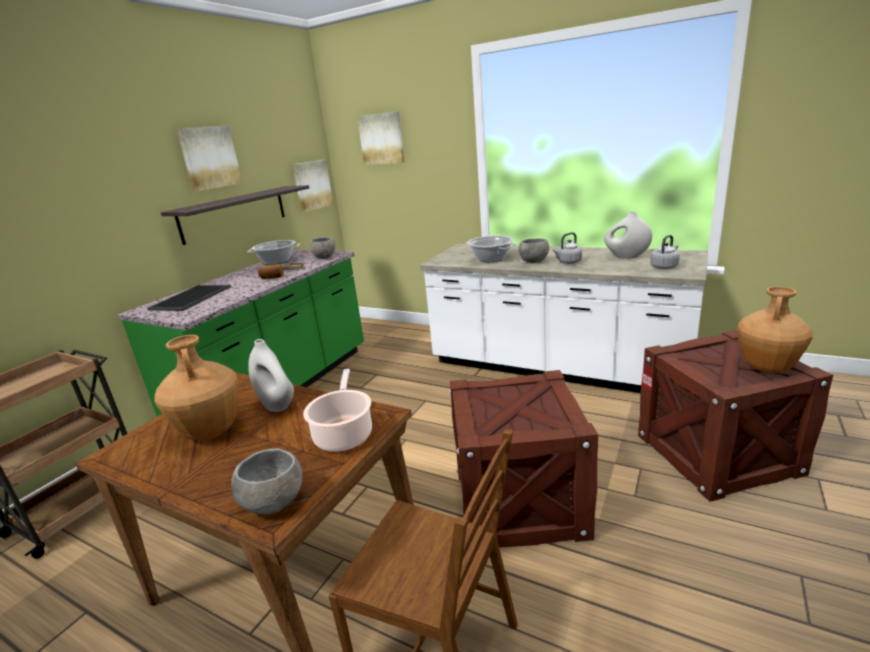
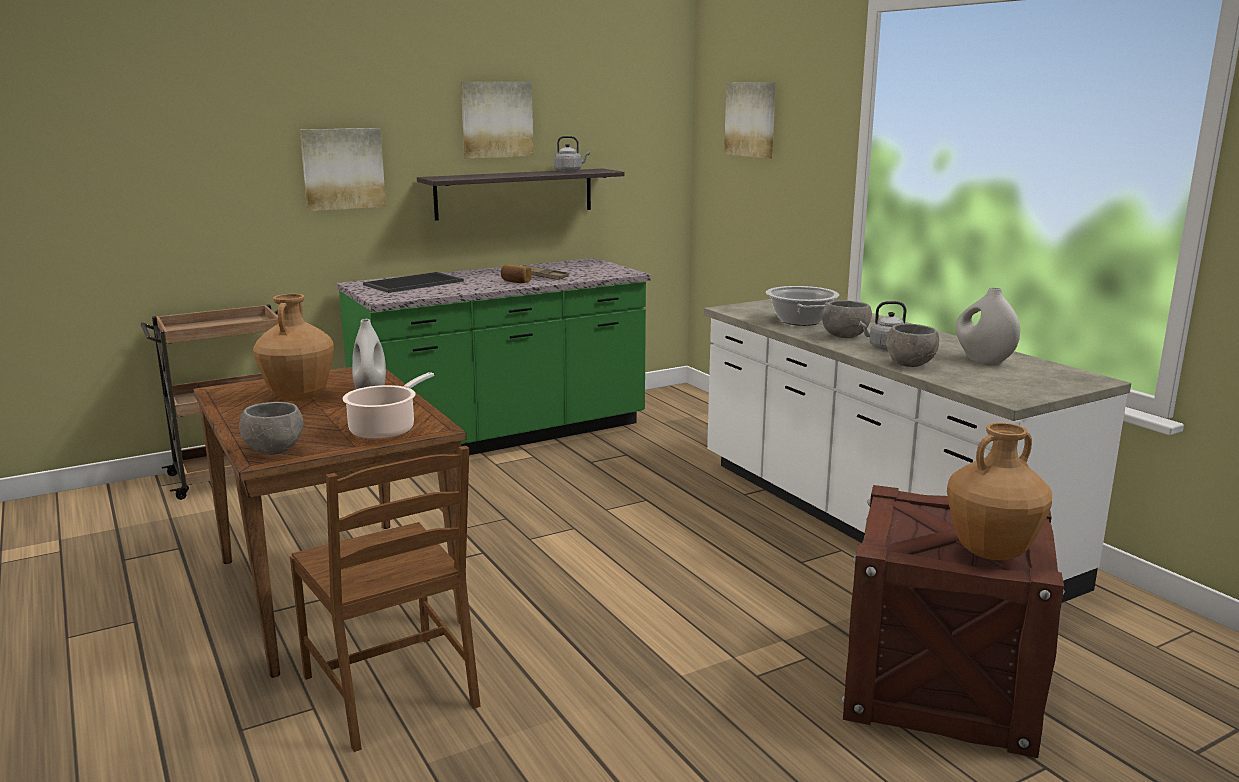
camera: 30 degrees right, 5 degrees down
cooking pot [248,240,300,264] -> none
picture [292,159,333,213] -> picture moved to [300,128,386,211]
grey bowl [310,237,336,259] -> grey bowl moved to [886,324,939,367]
crate [449,370,598,548] -> none
grey kettle [650,235,680,269] -> grey kettle moved to [554,136,590,172]

